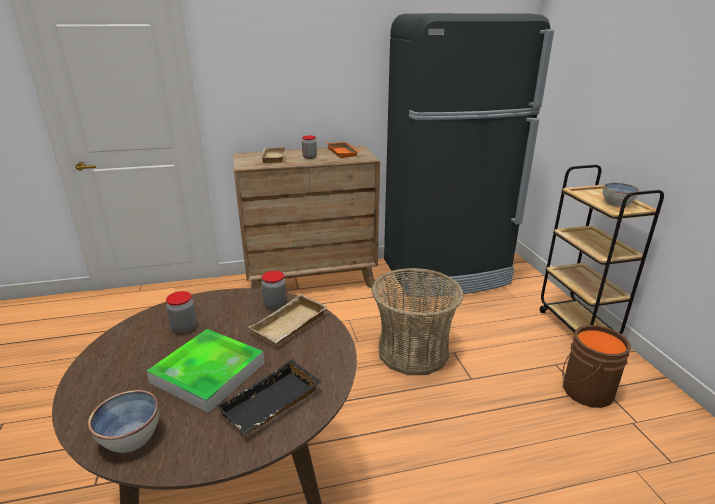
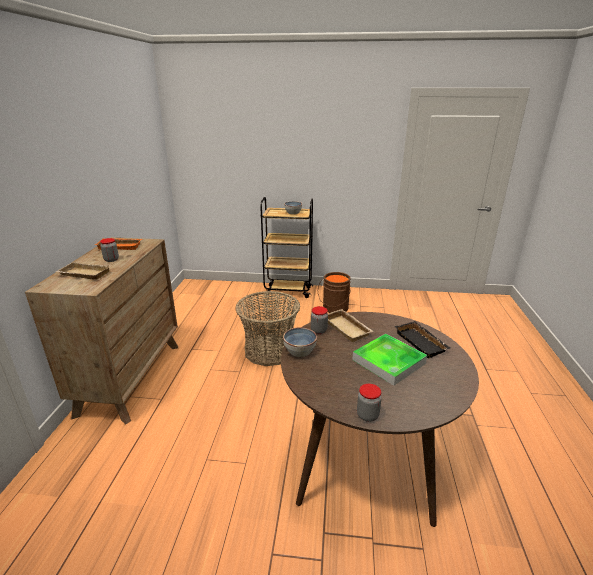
camera: 70 degrees left, 0 degrees up
bowl [88,390,160,453] -> bowl moved to [283,327,317,357]
jar [166,291,197,333] -> jar moved to [357,384,382,422]
black fridge [384,13,554,297] -> none

